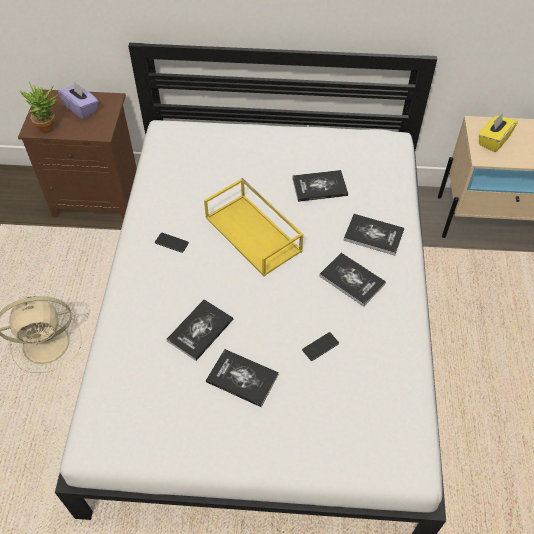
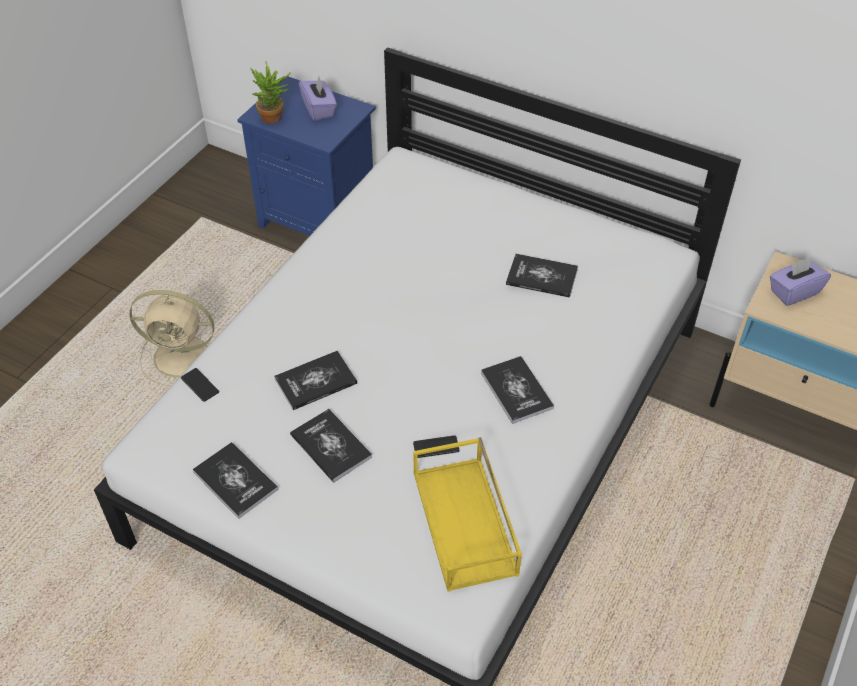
camera: 25 degrees right, 5 degrees down
brown nightstand [18,89,137,219] -> blue nightstand [237,77,376,236]
phone [155,233,189,253] -> phone moved to [181,368,219,402]
yellow tray [204,178,304,276] -> yellow tray moved to [413,437,522,592]
book [343,214,404,255] -> book moved to [193,442,278,519]
yellow tissue box [479,113,518,152] -> purple tissue box [770,257,831,306]

